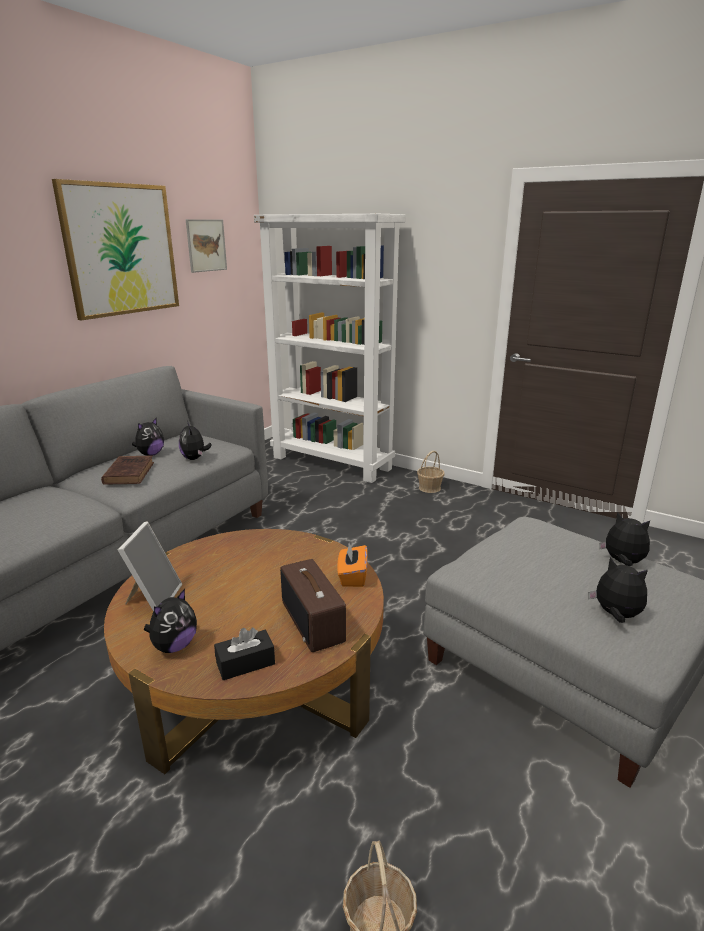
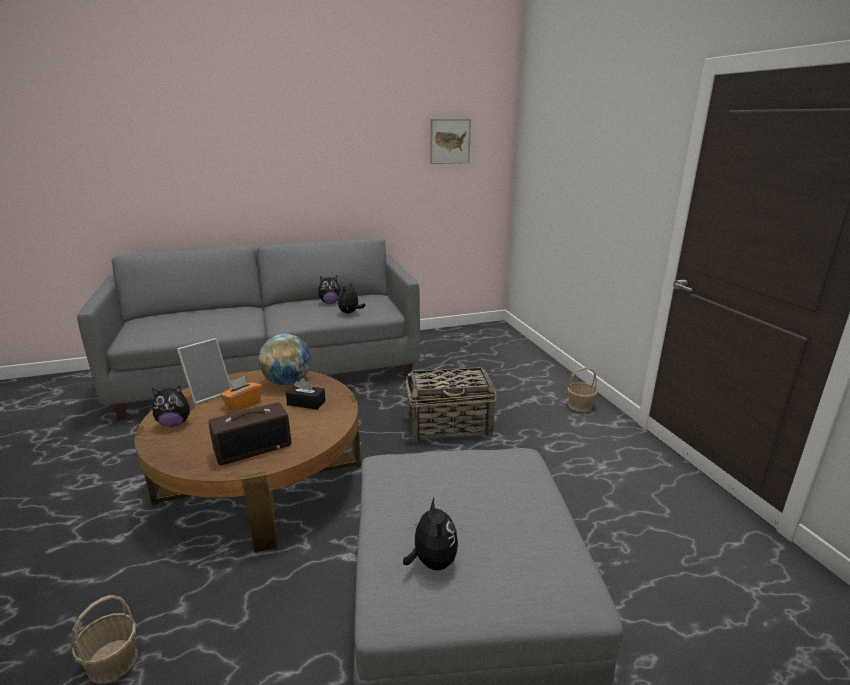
camera: 40 degrees right, 0 degrees up
picture [52,179,179,321] -> none
brown book [101,456,154,485] -> none
black tissue box [214,628,275,680] -> black tissue box moved to [286,378,325,410]
white bookcase [254,214,406,483] -> none
radio [280,559,346,652] -> radio turned 135 degrees counterclockwise [208,402,291,465]
orange tissue box [337,543,368,587] -> orange tissue box moved to [220,376,262,412]
plush toy [599,512,650,566] -> none
none -> globe [258,334,312,385]
none -> basket [406,367,497,442]

